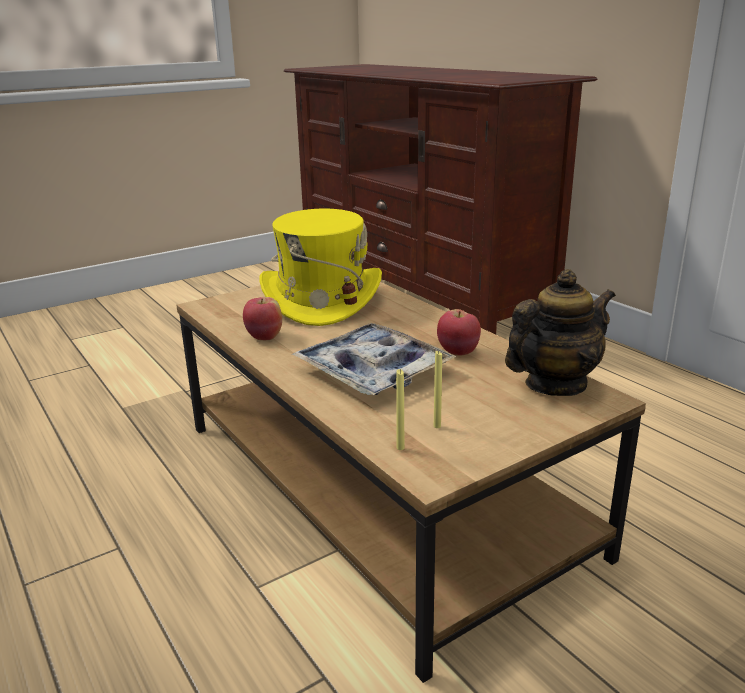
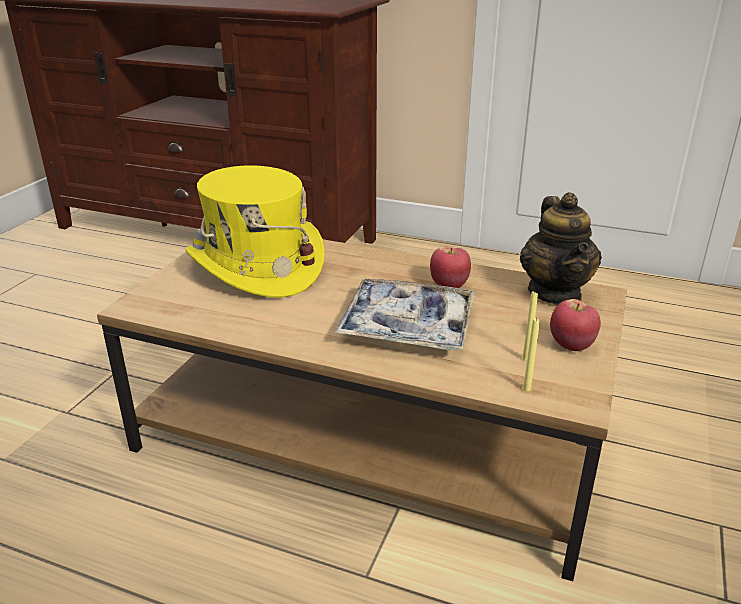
camera: 35 degrees left, 5 degrees up
apple [243,297,282,340] -> apple moved to [550,299,601,351]
teapot [505,269,616,396] -> teapot turned 150 degrees clockwise [520,192,602,305]

